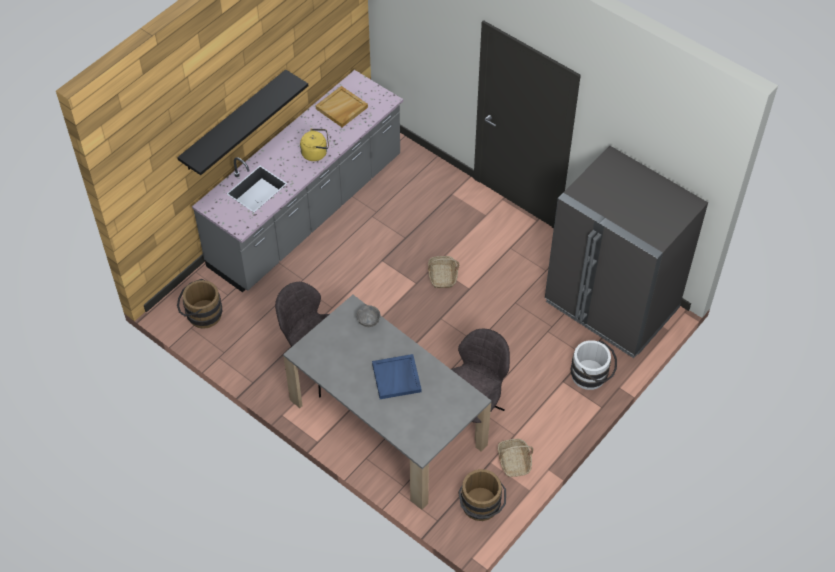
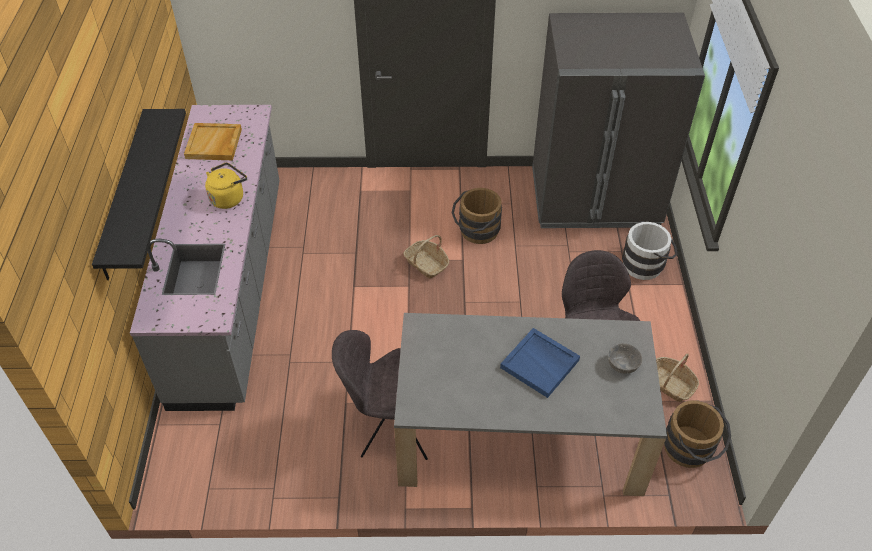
camera: 40 degrees left, 5 degrees down
brown bucket [177,279,222,329] -> brown bucket moved to [451,188,502,244]
grey bowl [357,305,381,327] -> grey bowl moved to [608,343,642,374]

